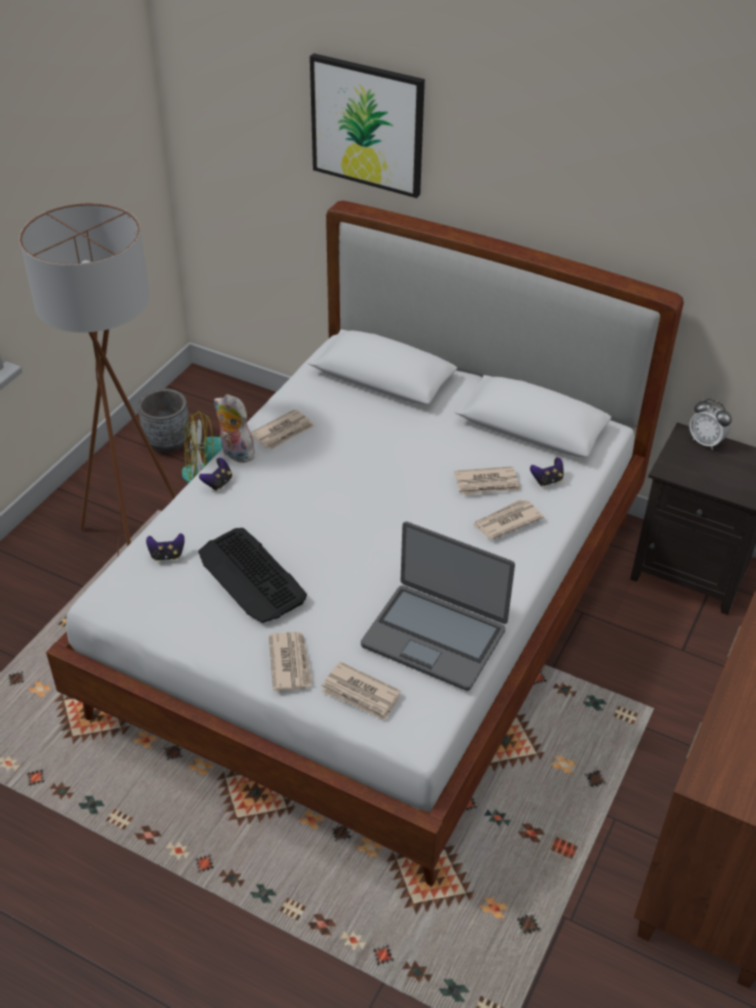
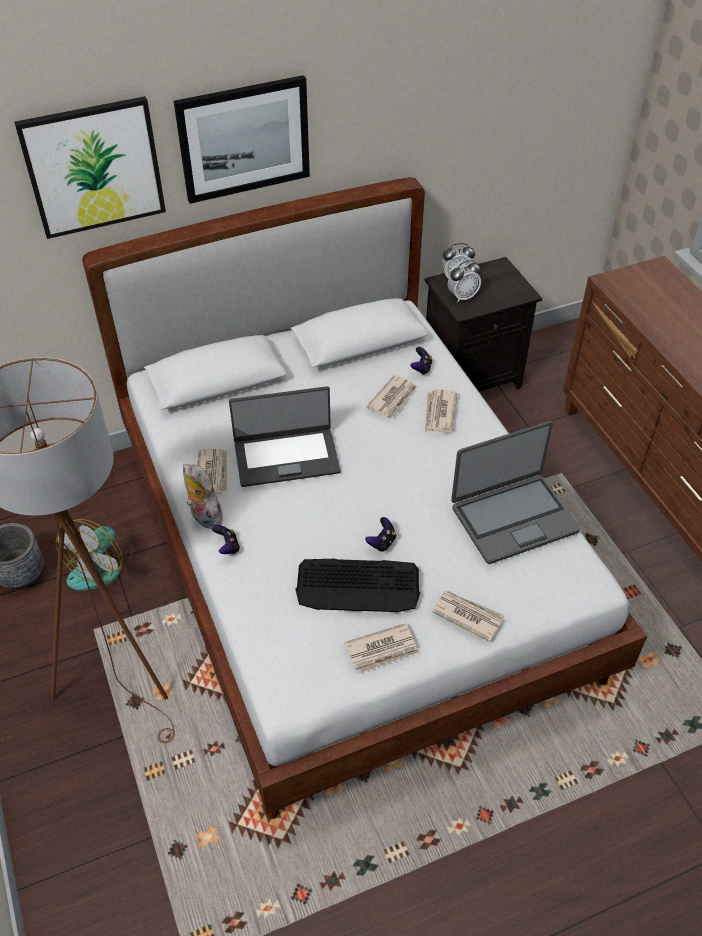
camera: 50 degrees left, 5 degrees up
game controller [146,533,185,561] -> game controller moved to [365,517,396,552]
plush toy [214,394,255,463] -> plush toy turned 60 degrees clockwise [183,464,225,529]
newspaper [321,662,401,721] -> newspaper moved to [344,623,420,674]
none -> picture [174,75,310,204]
none -> laptop [229,386,341,487]
none -> alarm clock [448,260,481,302]

